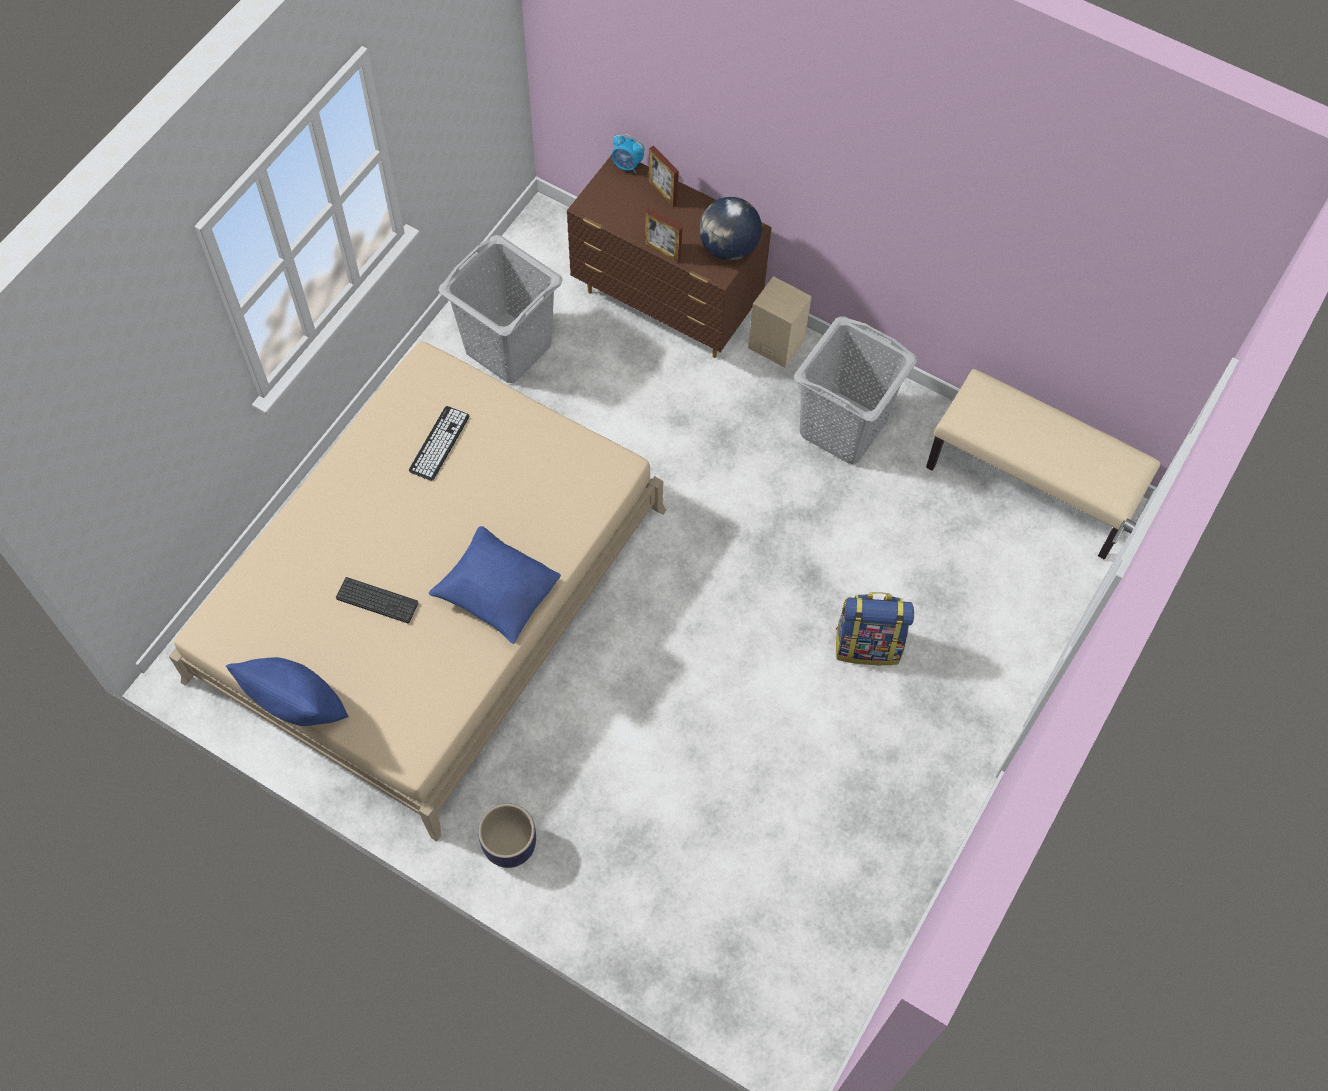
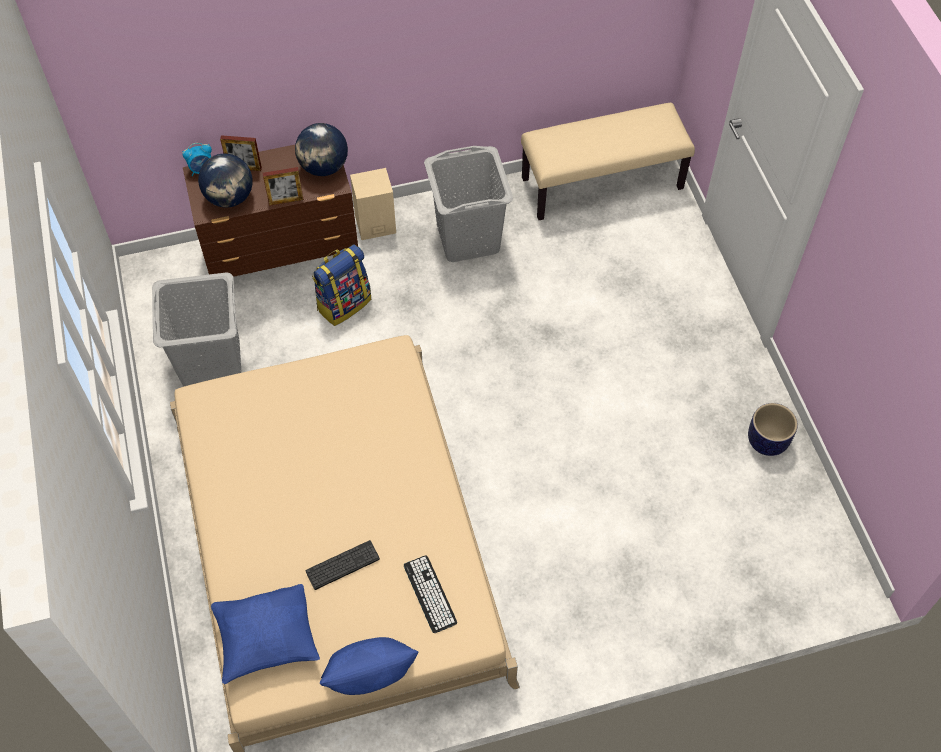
camera: 45 degrees left, 5 degrees down
keyboard [409,406,470,481] -> keyboard moved to [404,555,457,633]
blue pillow [429,526,561,644] -> blue pillow moved to [211,584,320,684]
planter [478,803,536,868] -> planter moved to [748,403,798,456]
backpack [836,592,914,665] -> backpack moved to [312,244,371,326]
none -> globe [198,153,253,207]

